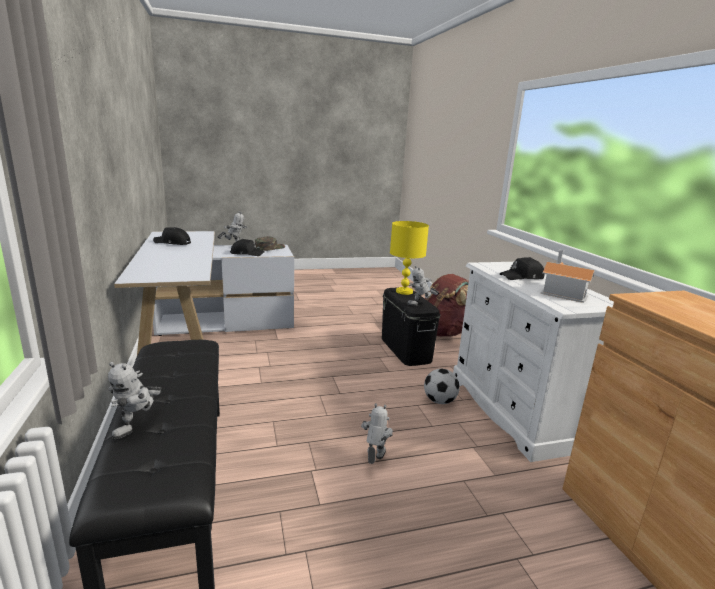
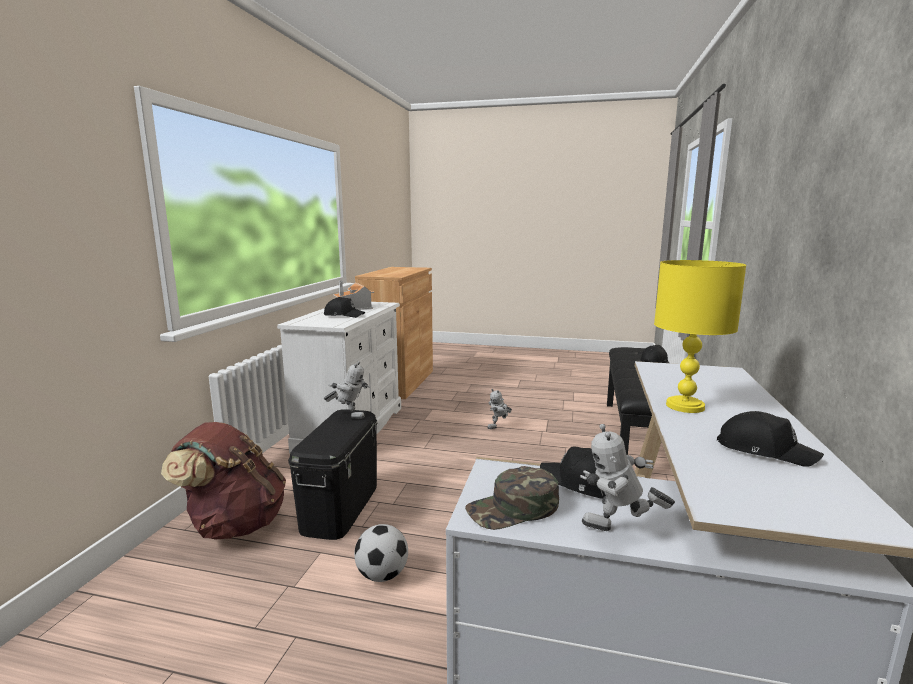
camera: 150 degrees left, 5 degrees down
toy robot [108,362,161,440] -> black cap [640,345,668,363]
yellow table lamp [390,221,429,295] -> yellow table lamp moved to [654,260,746,413]
football [424,369,460,404] -> football moved to [354,524,408,582]

